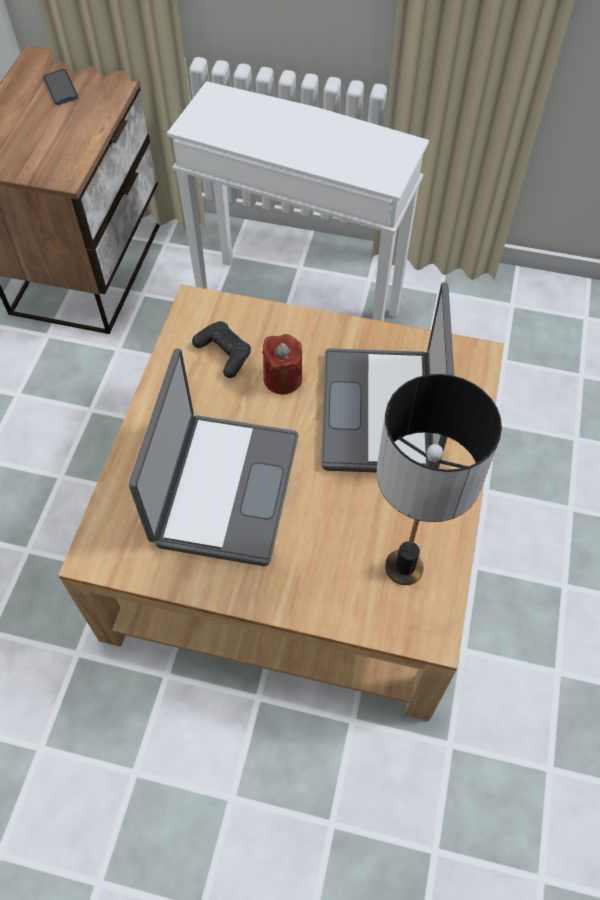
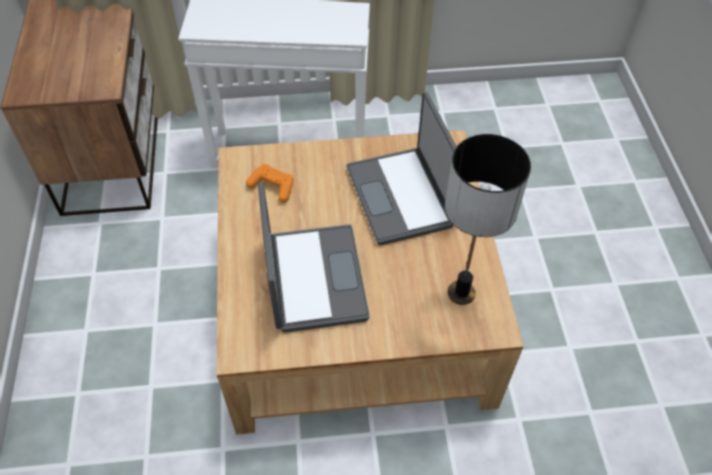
camera: 20 degrees left, 5 degrees down
phone [43,69,78,105] -> none
black game controller [192,321,251,378] -> orange game controller [246,164,294,203]
red candle [262,334,302,394] -> none

